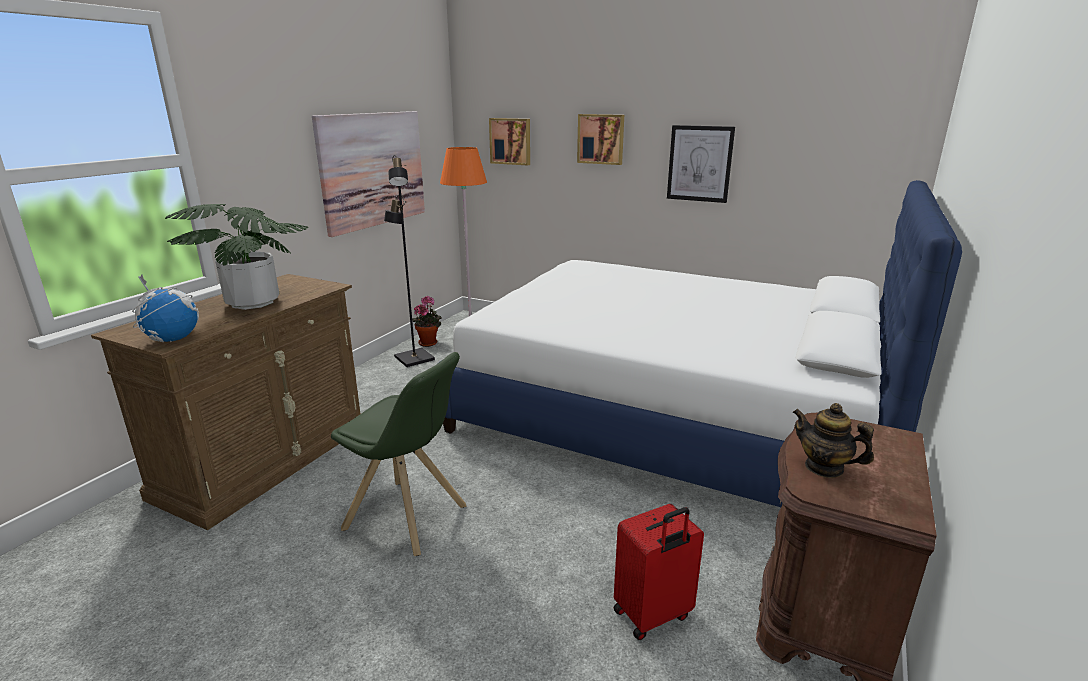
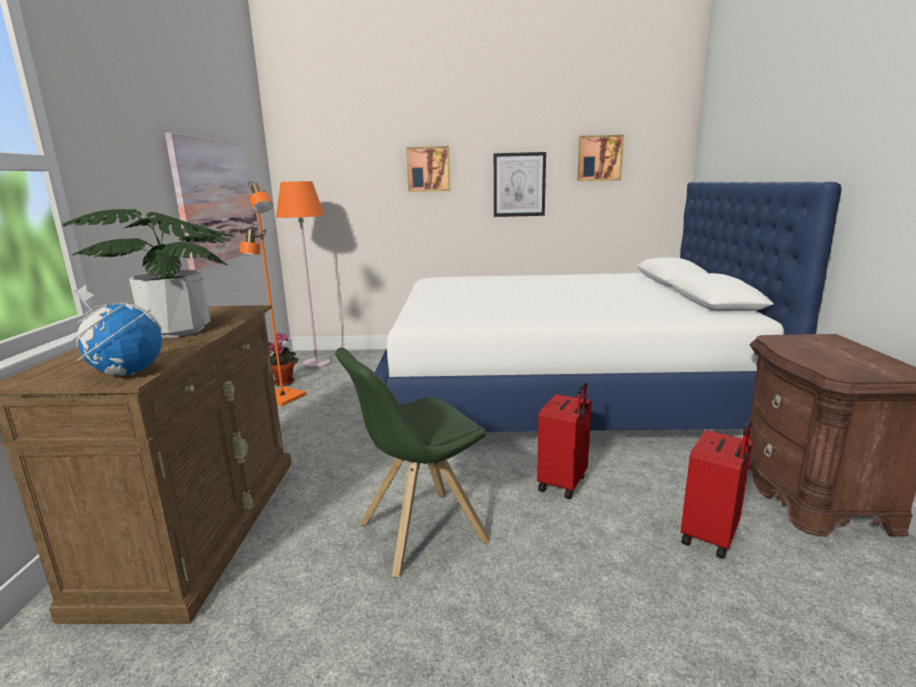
camera: 25 degrees left, 5 degrees down
green chair [331,352,467,556] -> green chair turned 150 degrees clockwise [335,348,490,578]
black floor lamp [384,155,435,367] -> orange floor lamp [240,181,306,406]
picture [489,118,530,166] -> picture moved to [577,135,624,181]
teapot [793,403,874,478] -> none
none -> red suitcase [537,382,592,499]

